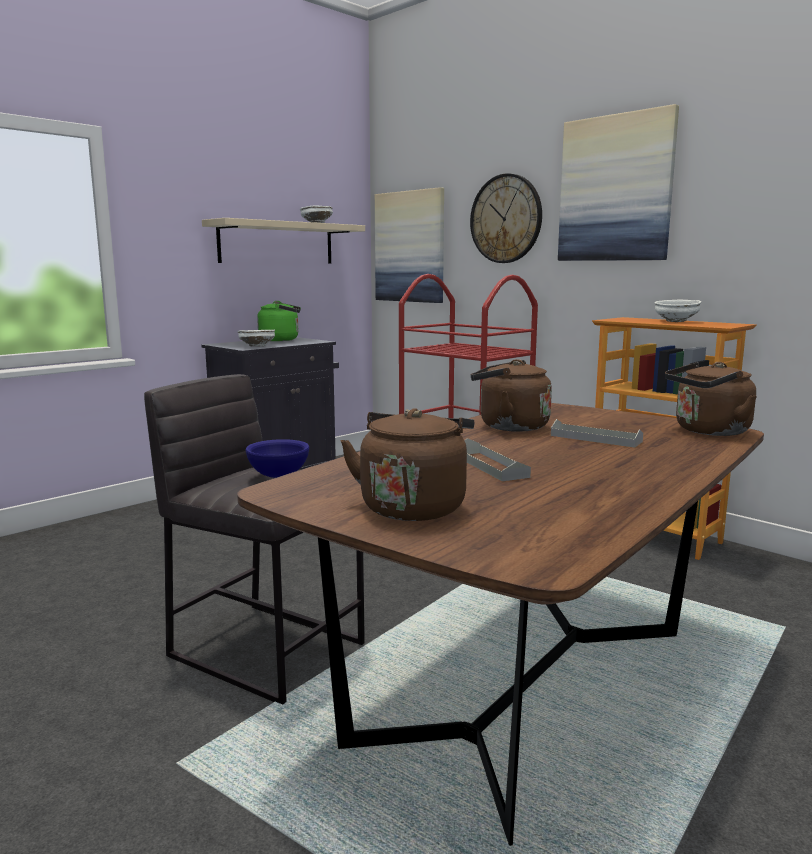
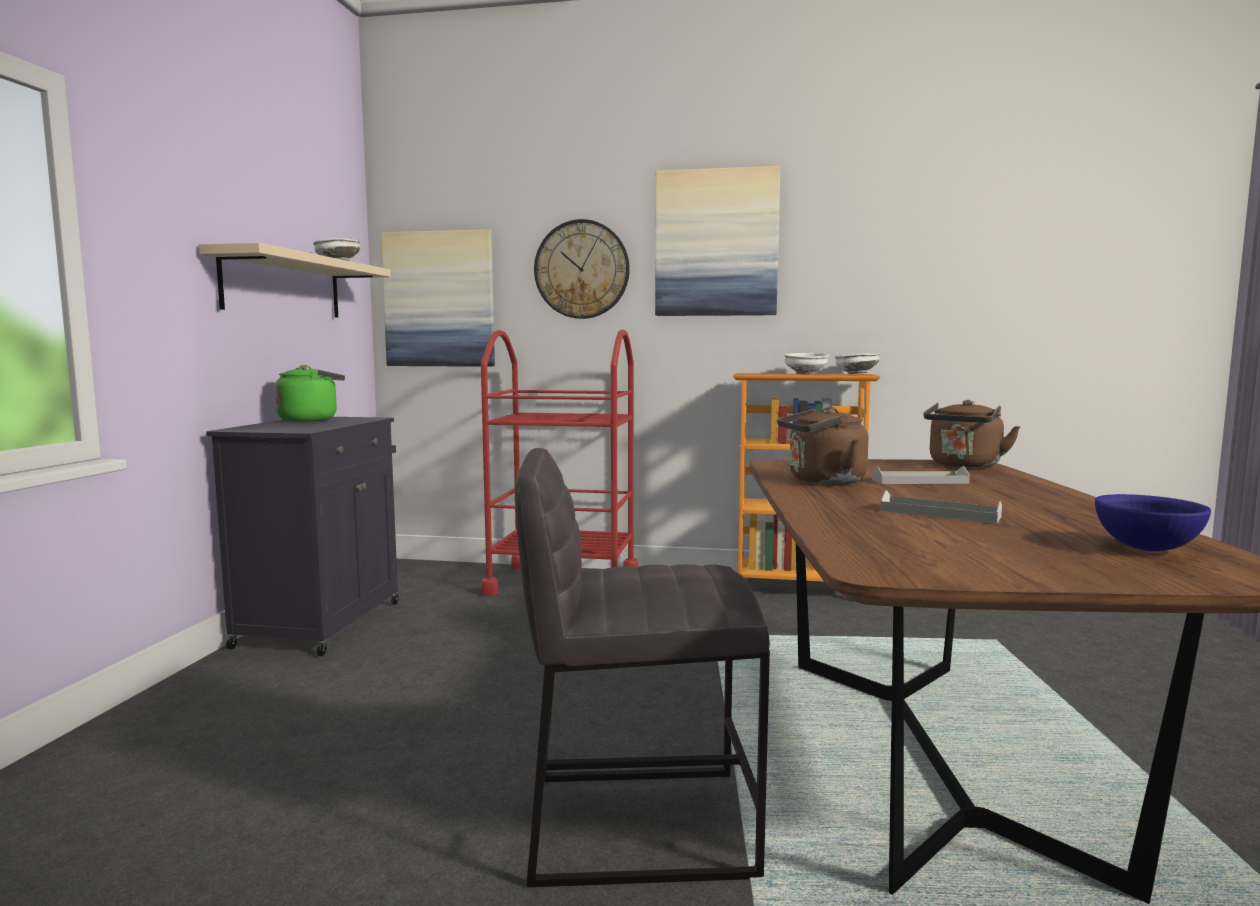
camera: 35 degrees left, 5 degrees down
white bowl [237,330,275,346] -> white bowl moved to [835,353,880,374]
blue bowl [245,439,309,478] -> blue bowl moved to [1095,494,1211,551]
brown kettle [341,408,474,521] -> none

